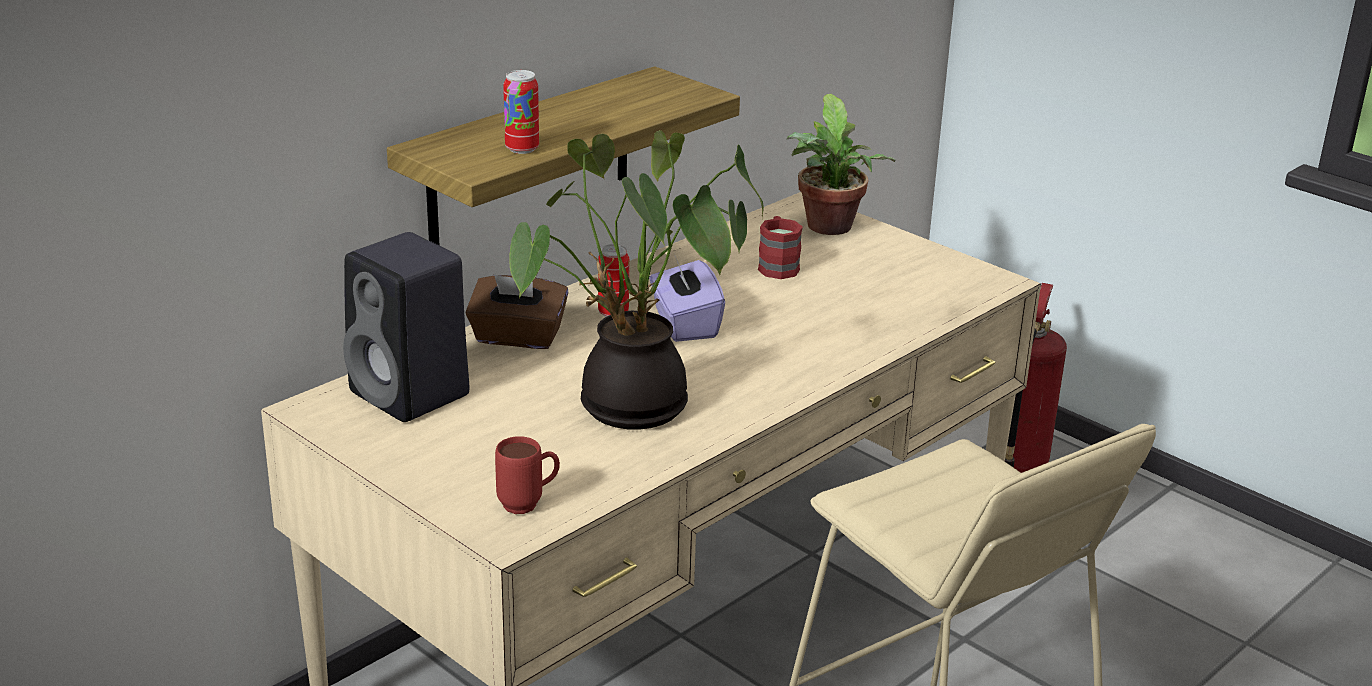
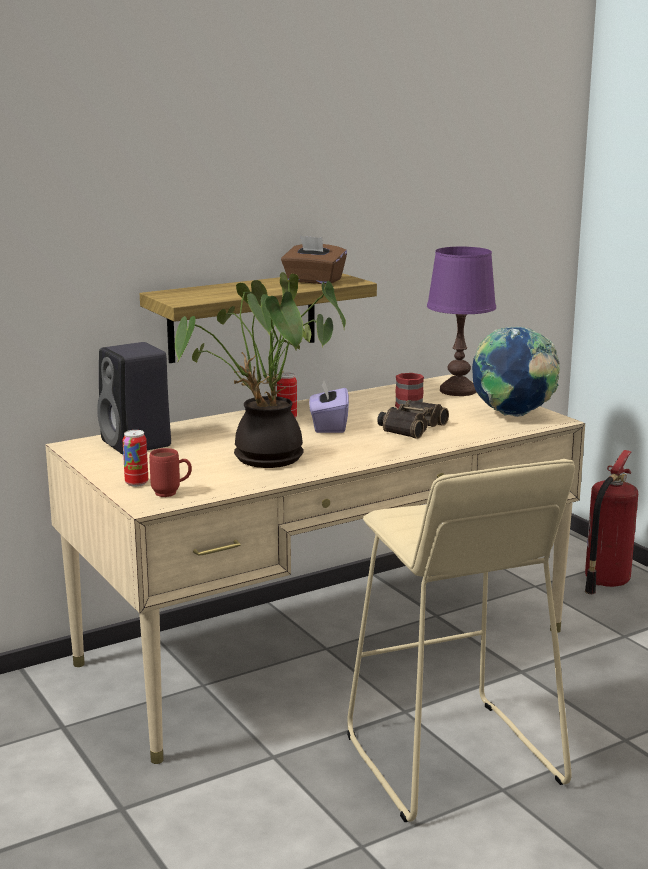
camera: 15 degrees right, 10 degrees down
brown tissue box [466,274,568,349] -> brown tissue box moved to [281,236,347,284]
can [503,70,539,154] -> can moved to [123,430,148,487]
potted plant [787,94,896,235] -> purple table lamp [427,247,496,396]
none -> binoculars [377,400,449,439]
none -> globe [472,327,560,417]

